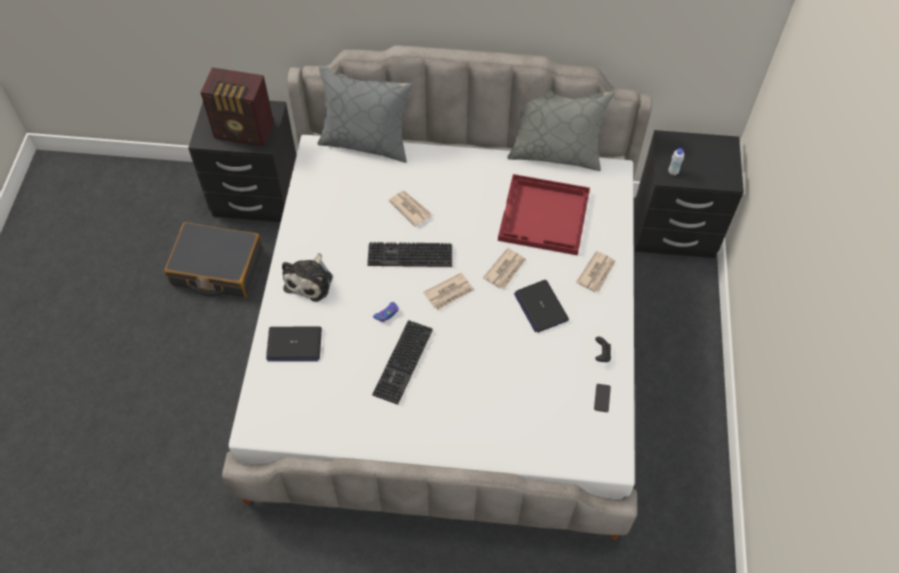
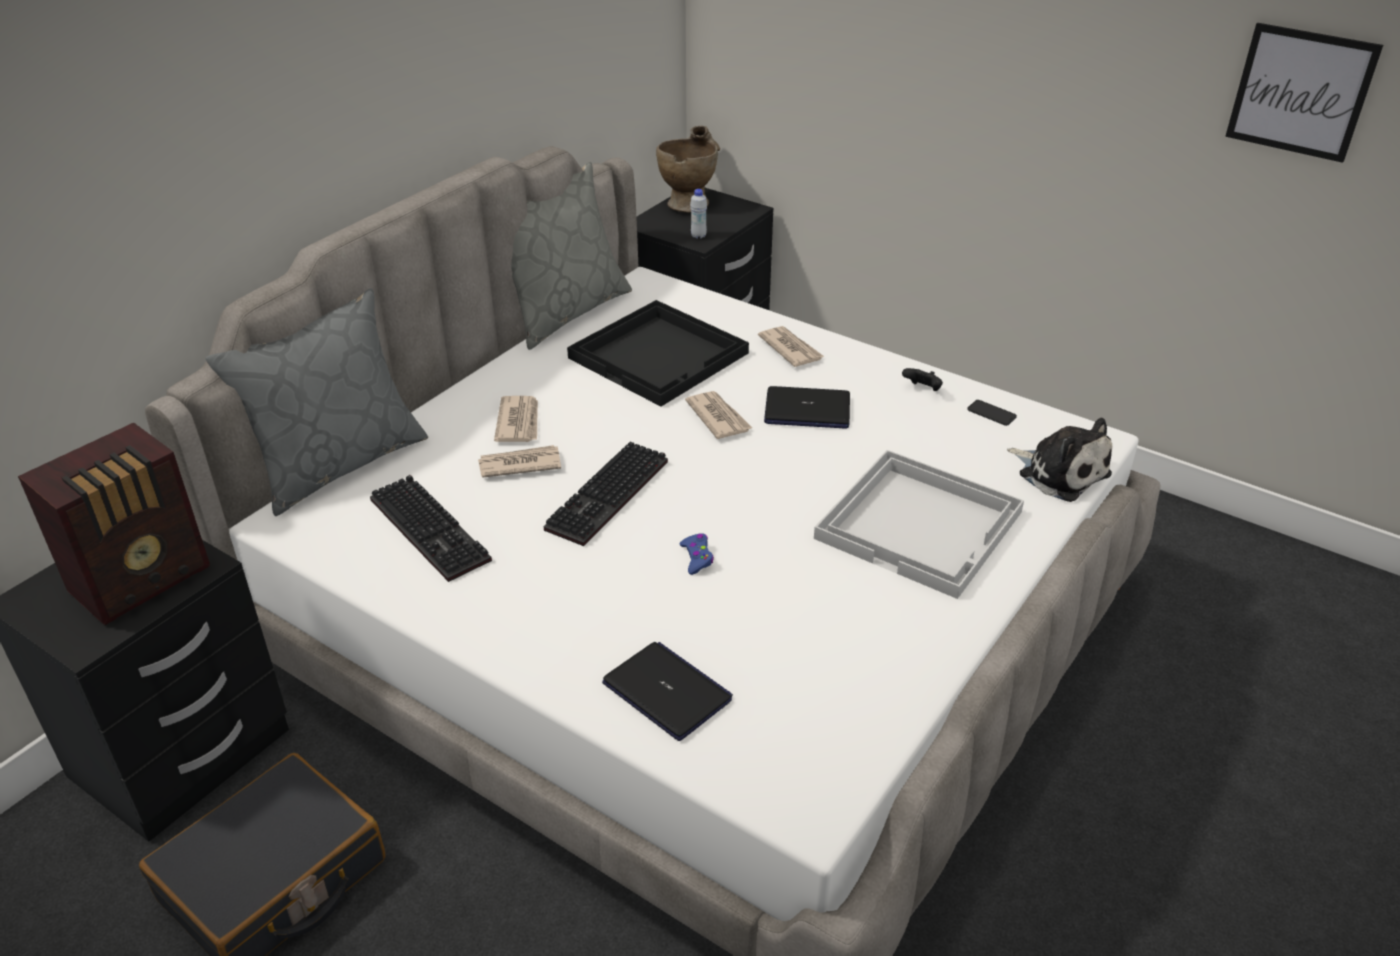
camera: 60 degrees left, 20 degrees down
laptop [266,327,322,361] -> laptop turned 75 degrees counterclockwise [602,642,733,741]
plush toy [282,253,333,302] -> plush toy moved to [1007,418,1112,502]
keyboard [372,320,433,405] -> keyboard moved to [370,475,492,582]
newspaper [423,273,474,310] -> newspaper moved to [494,396,538,442]
red tray [498,174,590,255] -> black tray [567,300,749,406]
none -> beige vase [656,126,720,213]
none -> white tray [814,450,1024,599]
none -> picture [1225,23,1383,163]

